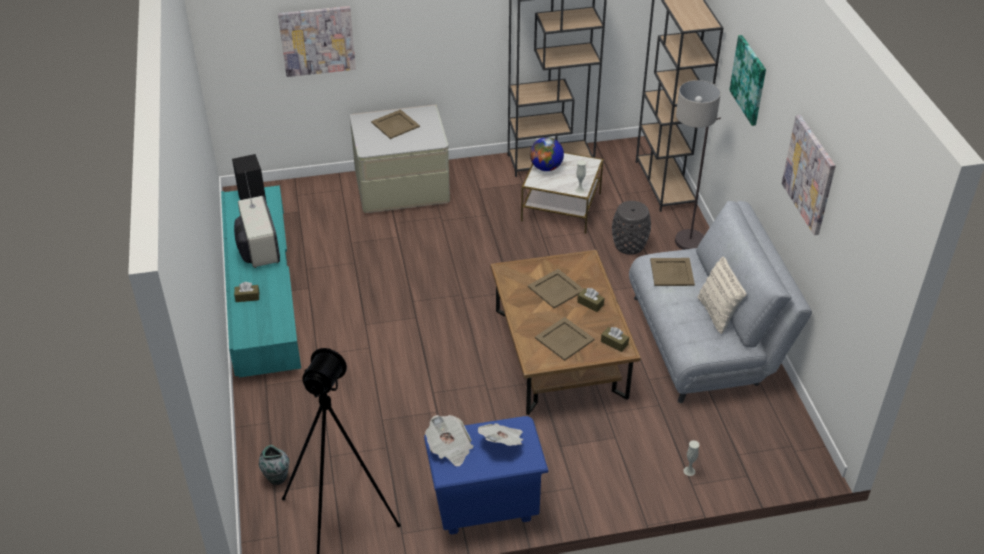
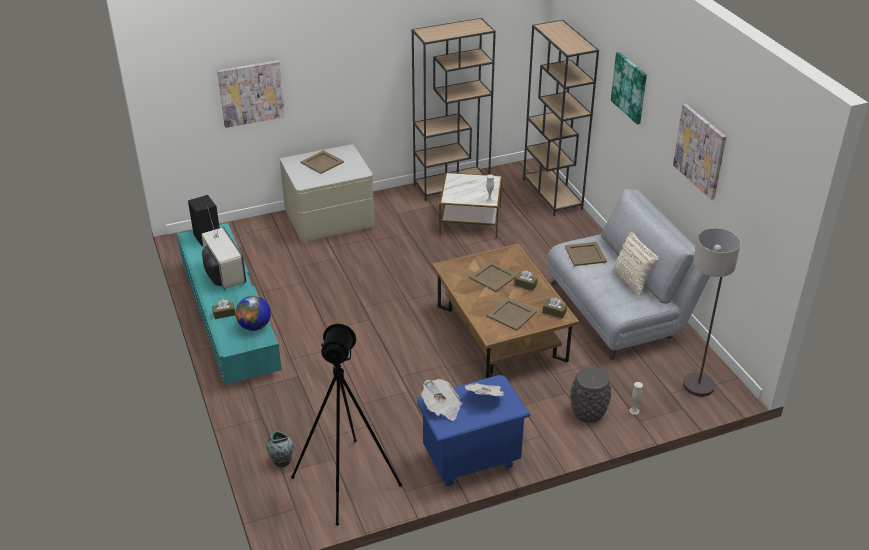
camera: 10 degrees left, 5 degrees down
globe [530,137,564,171] -> globe moved to [235,296,271,331]
grey stool [612,201,651,255] -> grey stool moved to [570,367,611,423]
grey floor lamp [675,80,721,250] -> grey floor lamp moved to [683,228,741,397]

